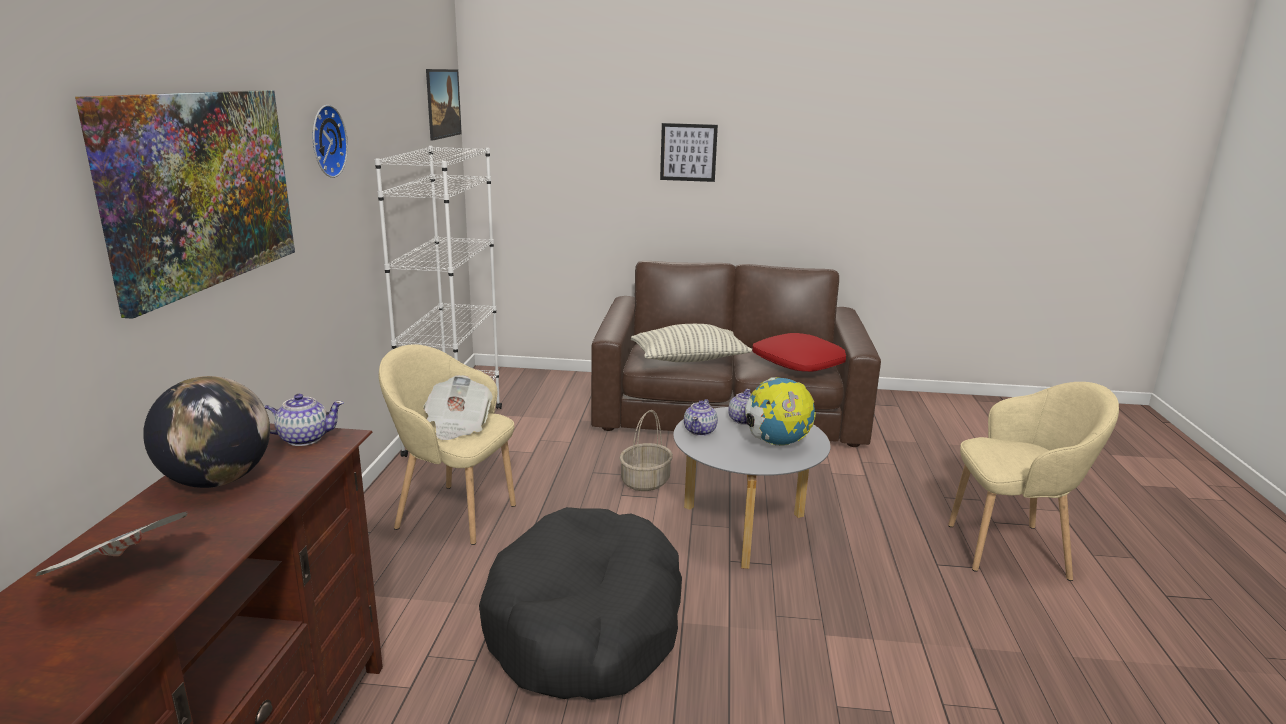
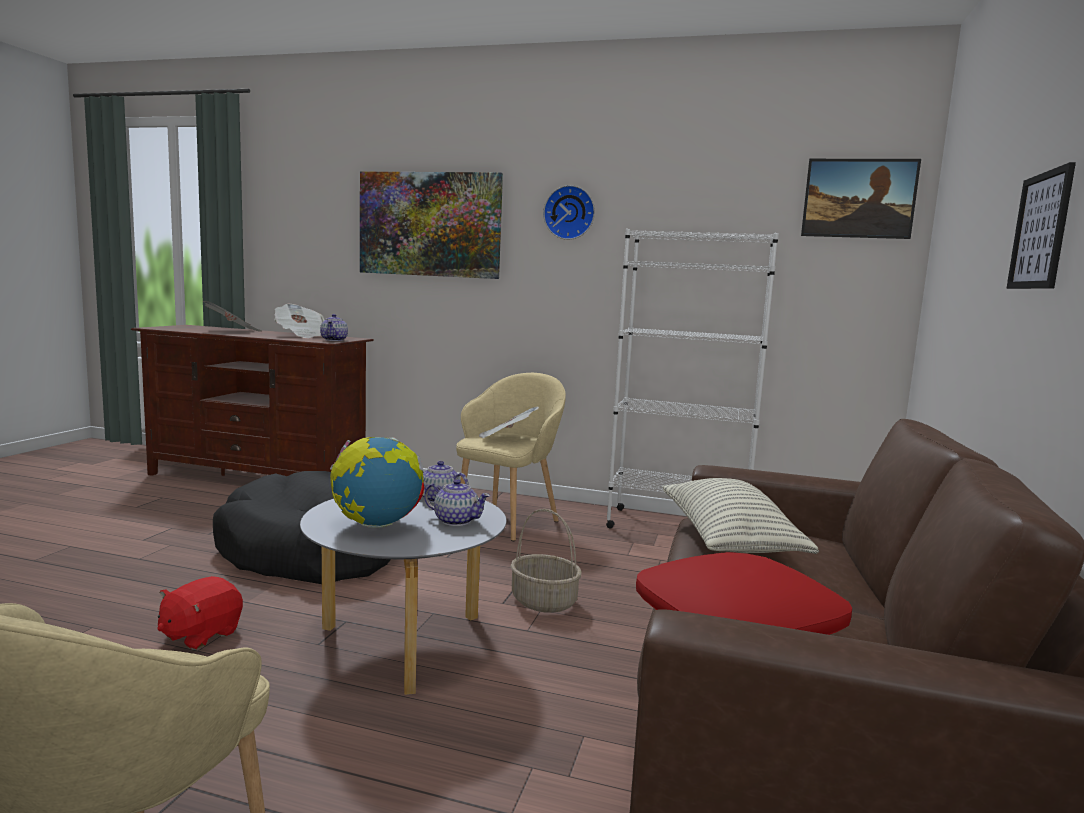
camera: 100 degrees right, 10 degrees down
globe [143,376,270,488] -> newspaper [275,304,324,338]
none -> red plush toy [157,576,243,650]

